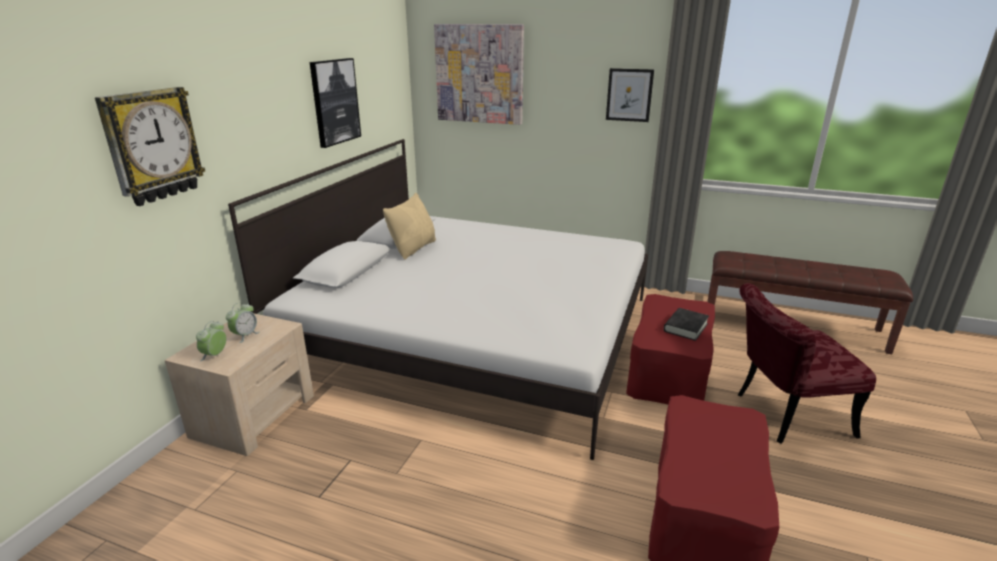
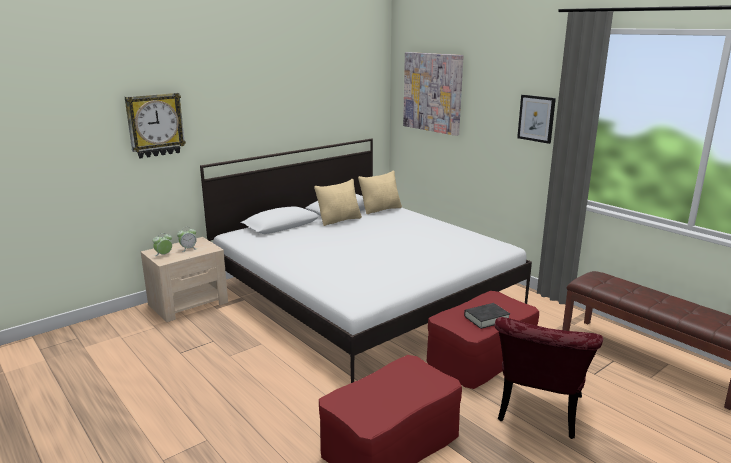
camera: 30 degrees right, 5 degrees down
picture [310,58,361,148] -> none
red chair [738,283,876,444] -> red chair turned 90 degrees counterclockwise [495,317,603,439]
none -> beige pillow [358,170,402,214]

